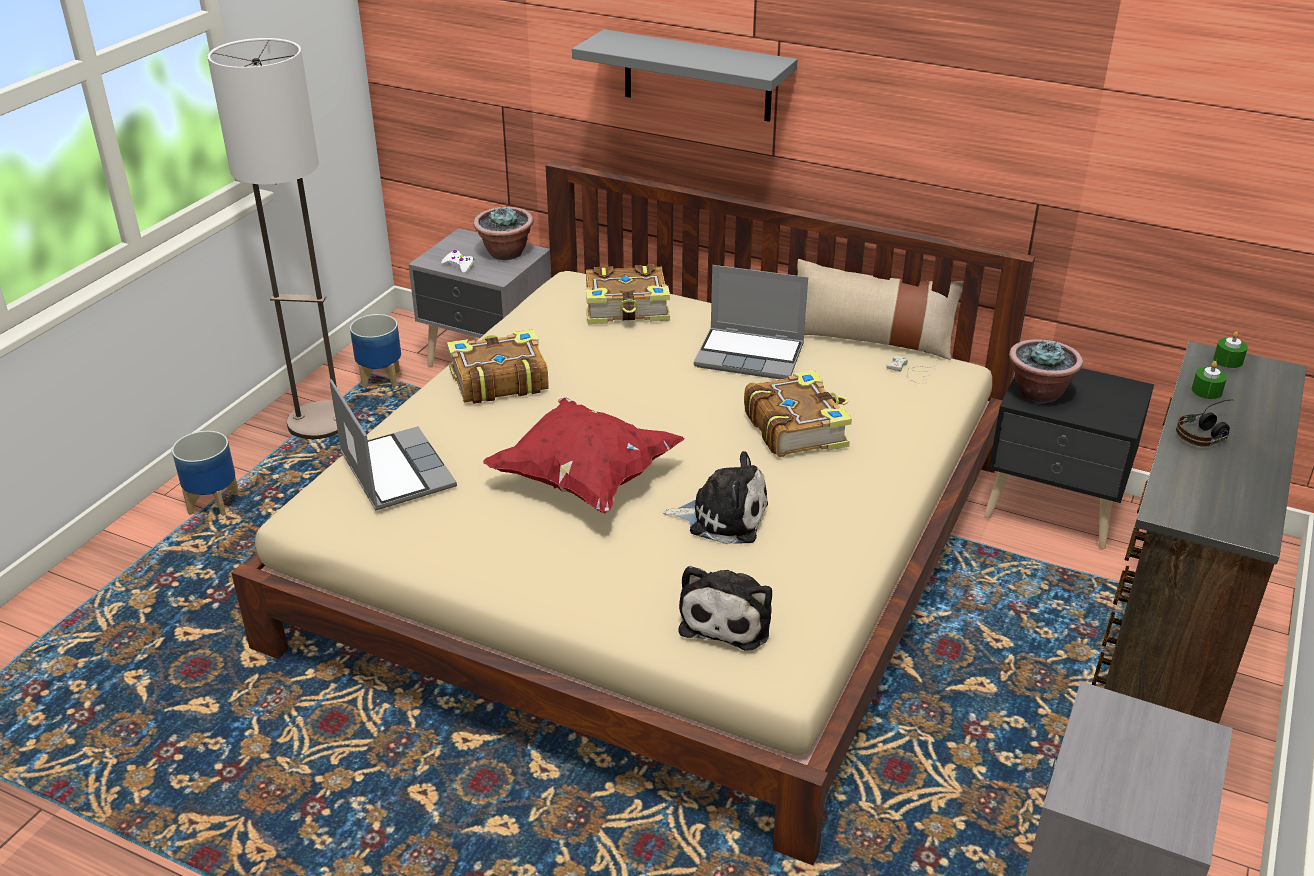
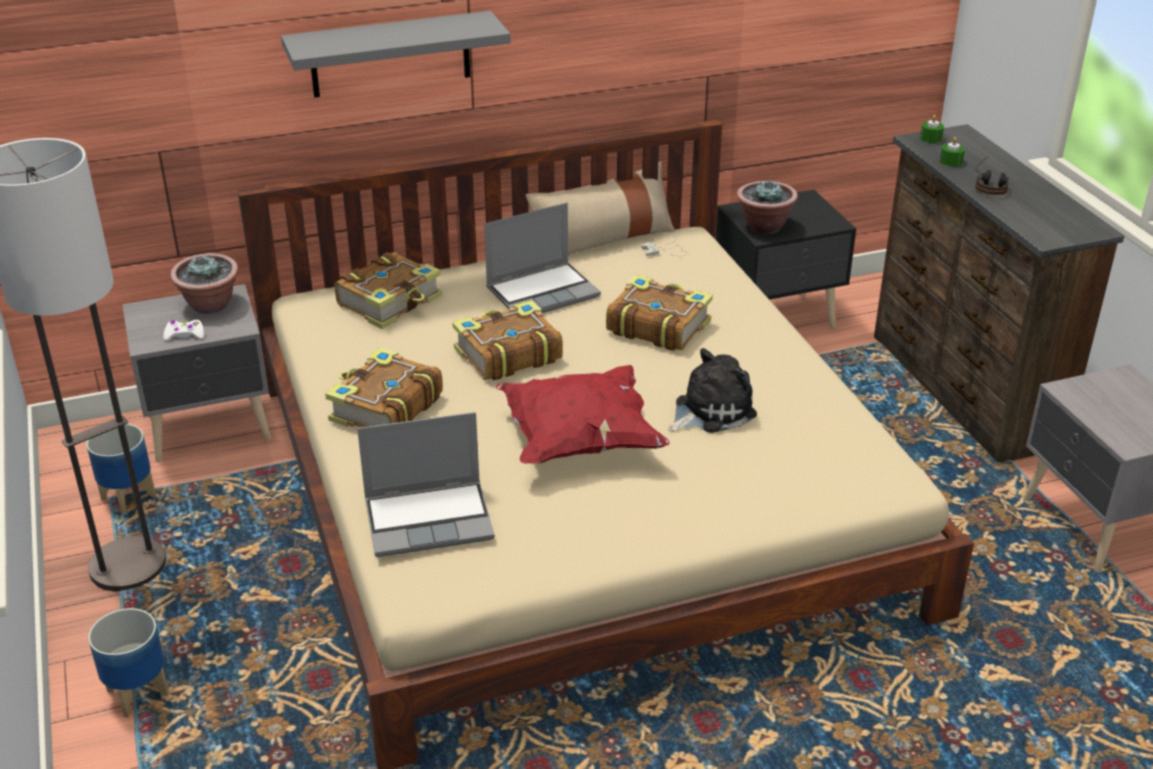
camera: 45 degrees left, 0 degrees up
laptop [329,379,457,511] -> laptop turned 150 degrees clockwise [357,412,495,557]
plush toy [678,566,772,651] -> none
none -> book [452,300,563,380]

